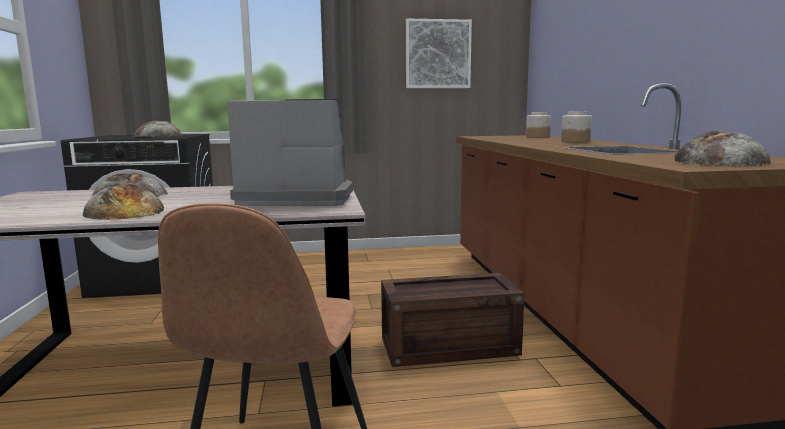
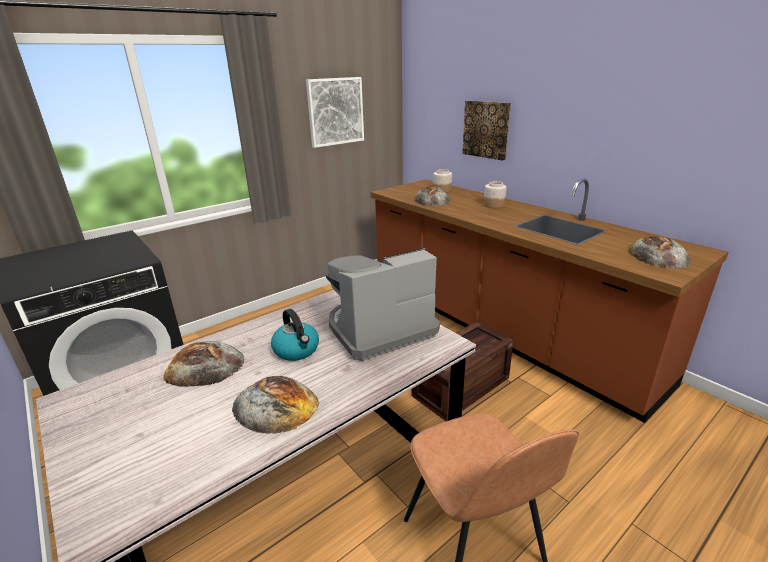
camera: 30 degrees left, 15 degrees up
bread [133,121,182,137] -> bread moved to [414,187,450,206]
none -> kettle [271,309,319,361]
none -> picture [462,101,511,161]

